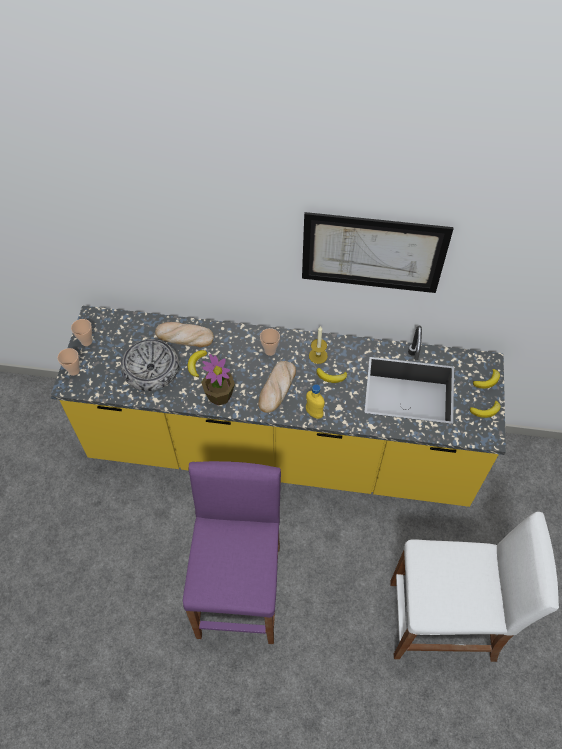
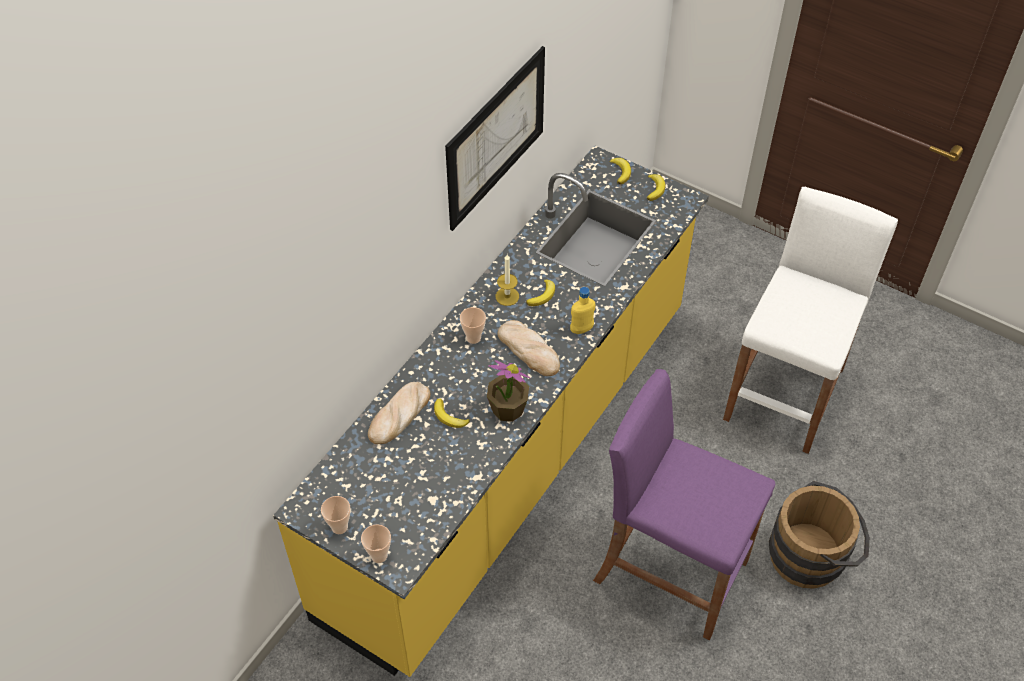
camera: 65 degrees left, 5 degrees down
bowl [121,339,179,391] -> none
none -> brown bucket [769,481,870,589]

